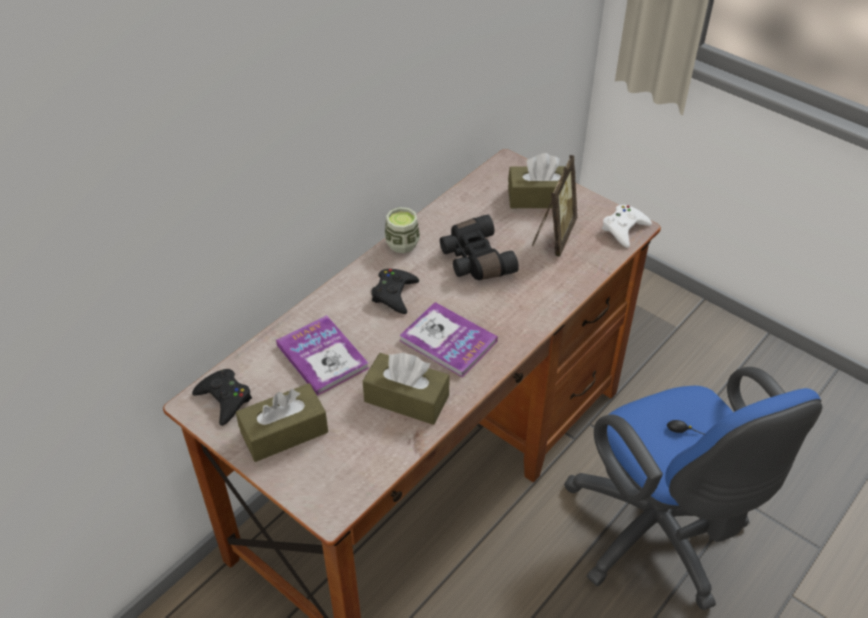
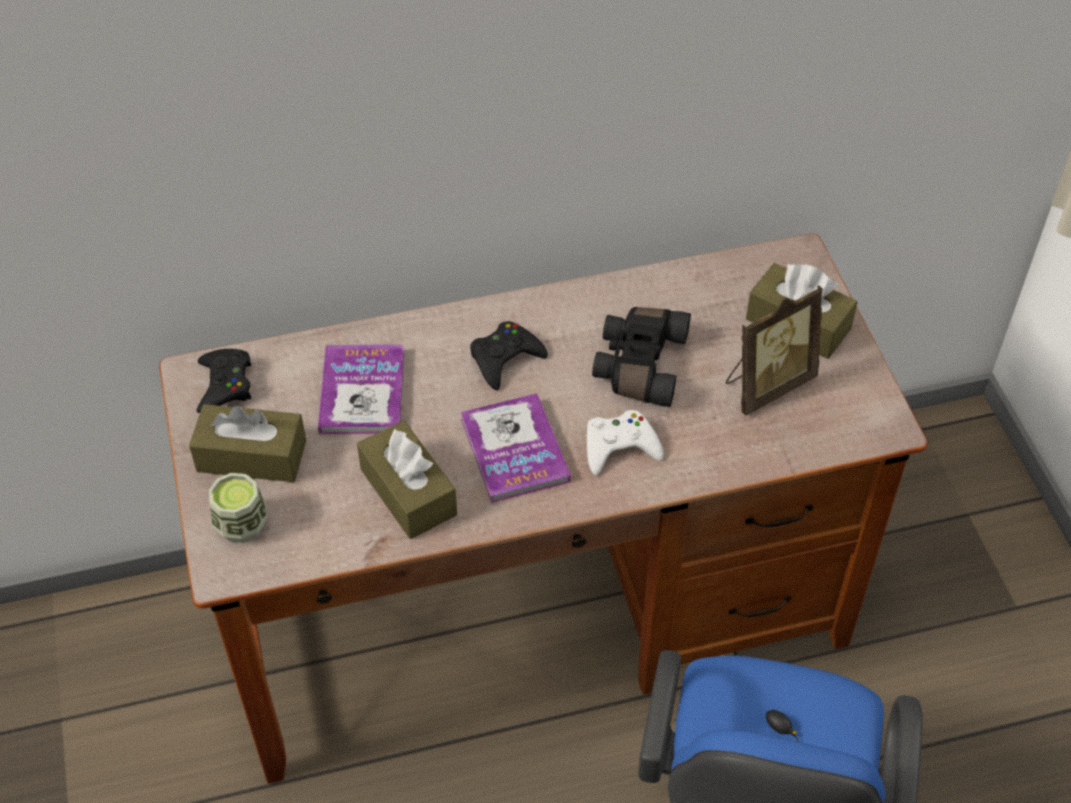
camera: 35 degrees right, 5 degrees up
cup [385,207,420,253] -> cup moved to [209,473,267,543]
white game controller [602,204,652,248] -> white game controller moved to [587,410,663,475]

